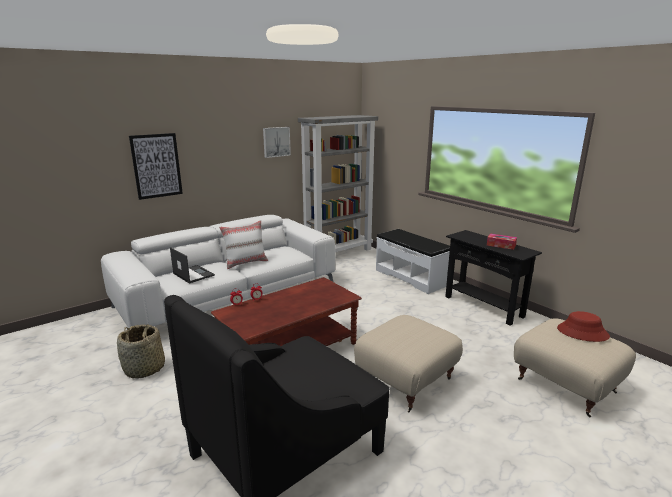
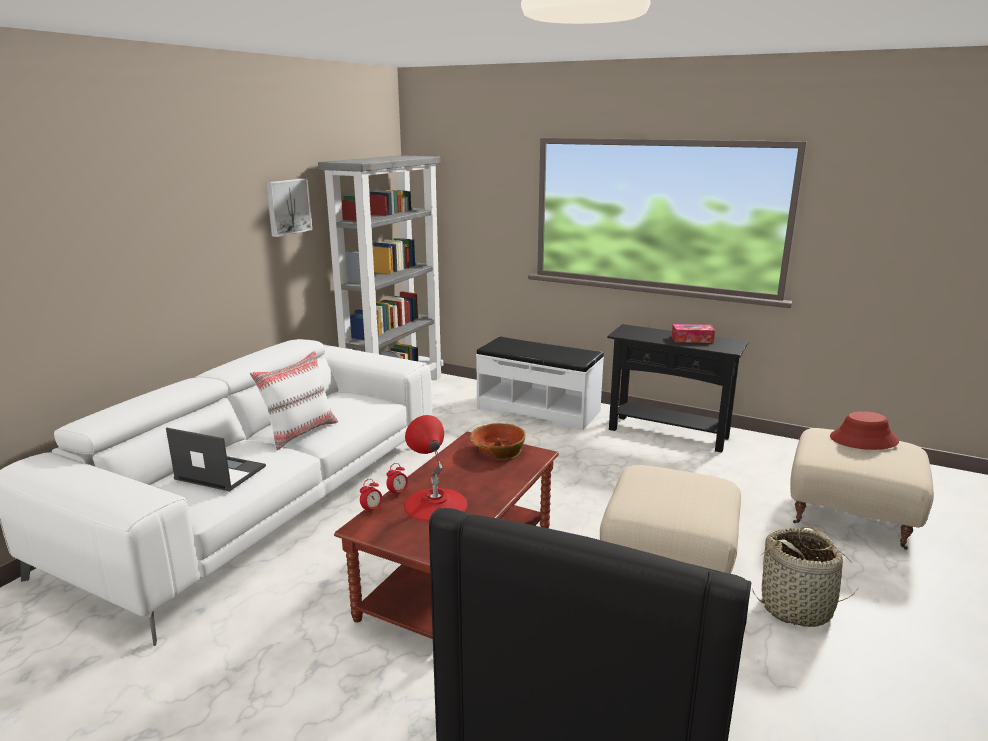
camera: 25 degrees left, 0 degrees up
basket [117,324,165,379] -> basket moved to [752,526,860,627]
picture [129,133,183,200] -> none
none -> red table lamp [404,415,467,522]
none -> bowl [470,423,526,460]

